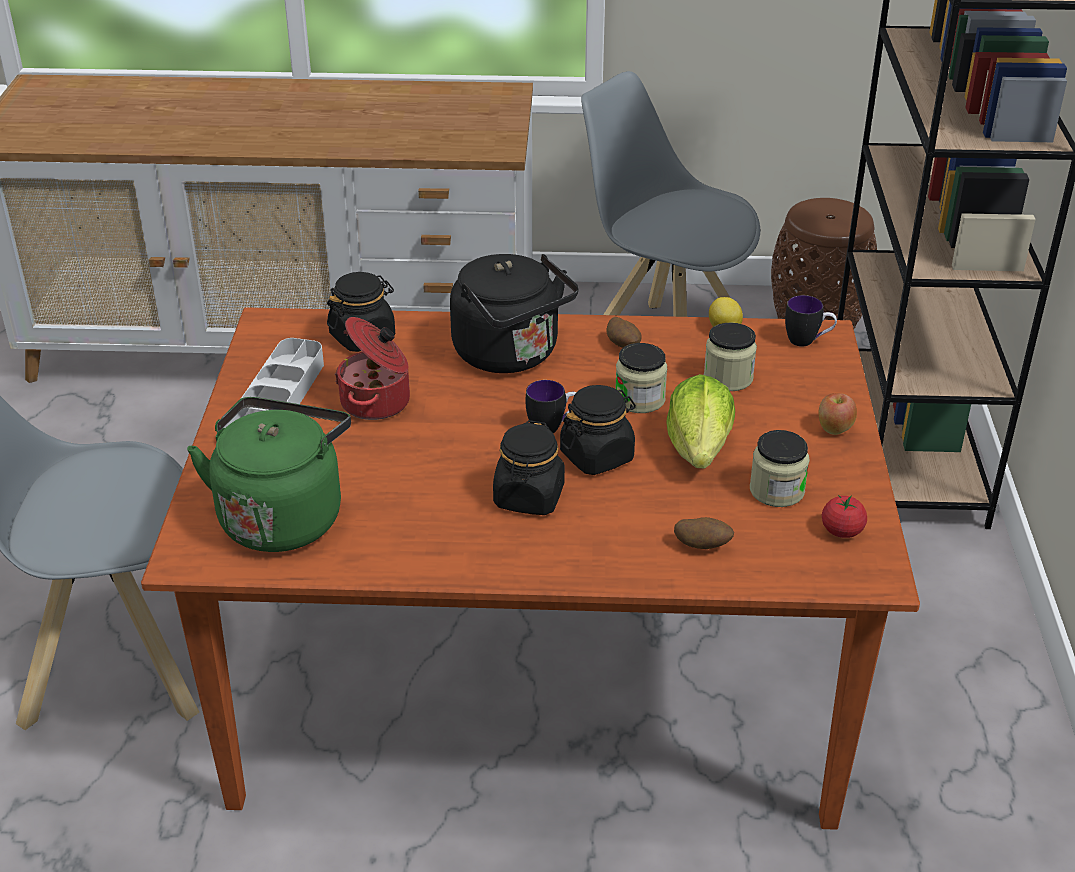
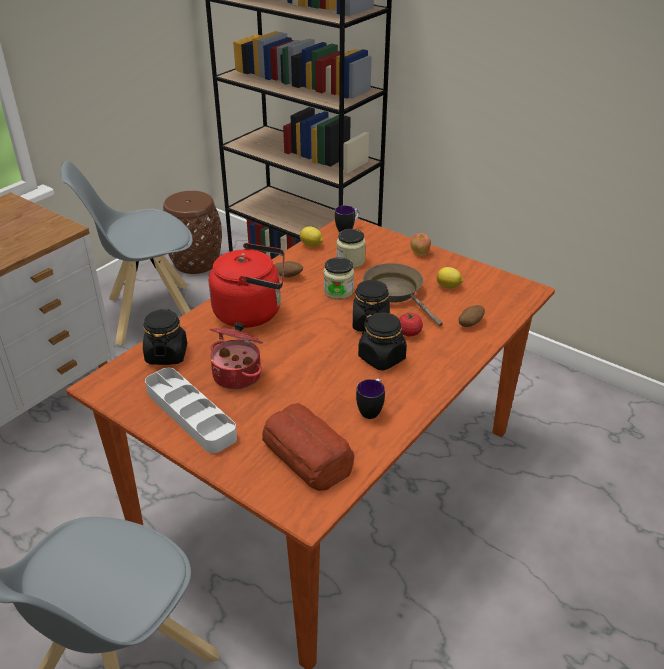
camera: 55 degrees left, 0 degrees up
green kettle [187,397,351,552] -> bread [262,403,354,491]
black kettle [450,254,579,373] -> red kettle [209,243,285,328]
mug [526,380,576,433] -> mug moved to [356,379,385,419]
lettuce [666,374,735,469] -> brown frying pan [363,263,443,326]
jar [750,430,810,507] -> lemon [437,267,463,289]
tomato [822,495,867,538] -> tomato moved to [399,312,423,337]

